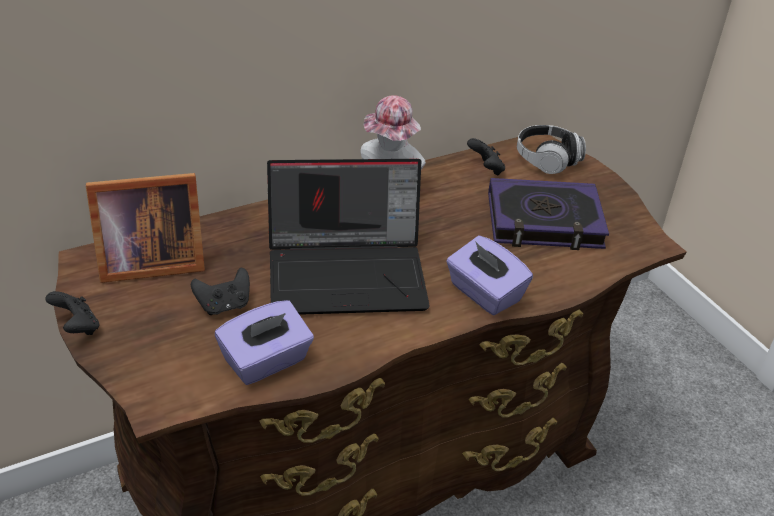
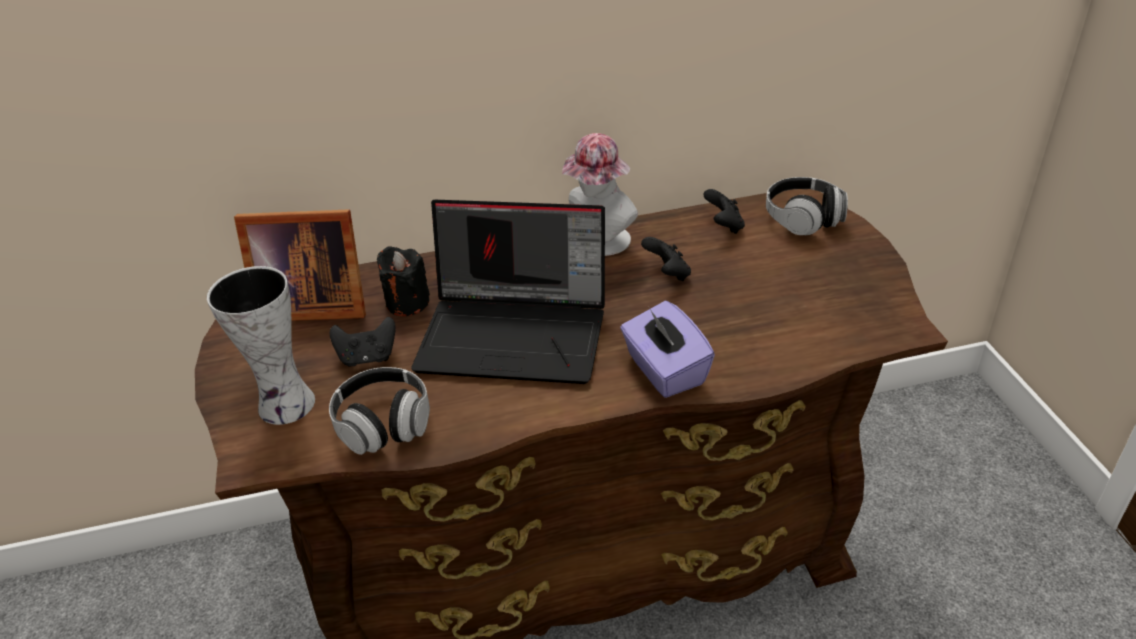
camera: 20 degrees right, 0 degrees up
black game controller [45,291,99,335] -> black game controller moved to [641,237,691,281]
purple tissue box [215,300,314,385] -> headphones [329,367,430,455]
book [488,178,609,250] -> none
none -> vase [207,266,315,425]
none -> black candle [377,246,430,316]

